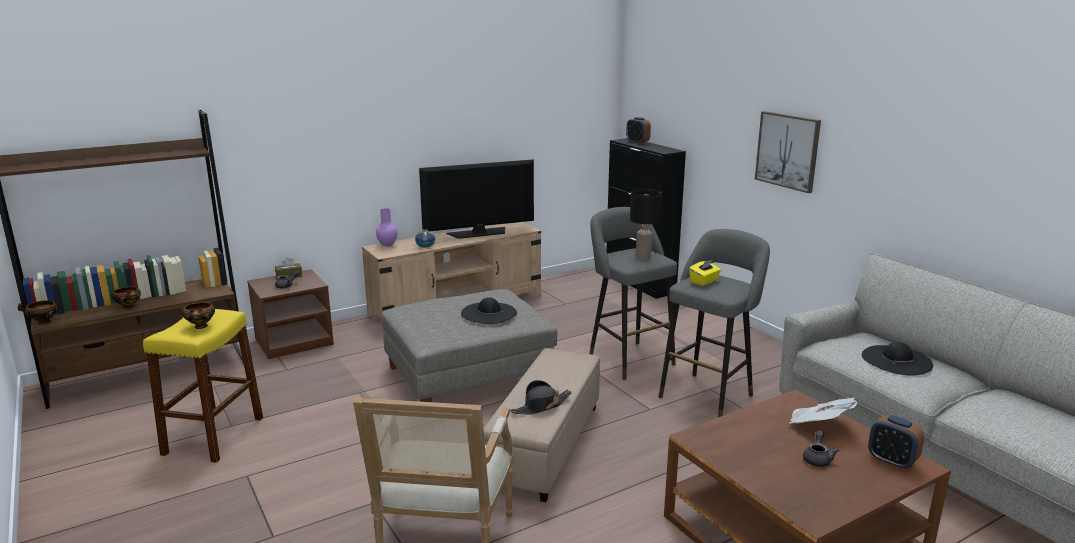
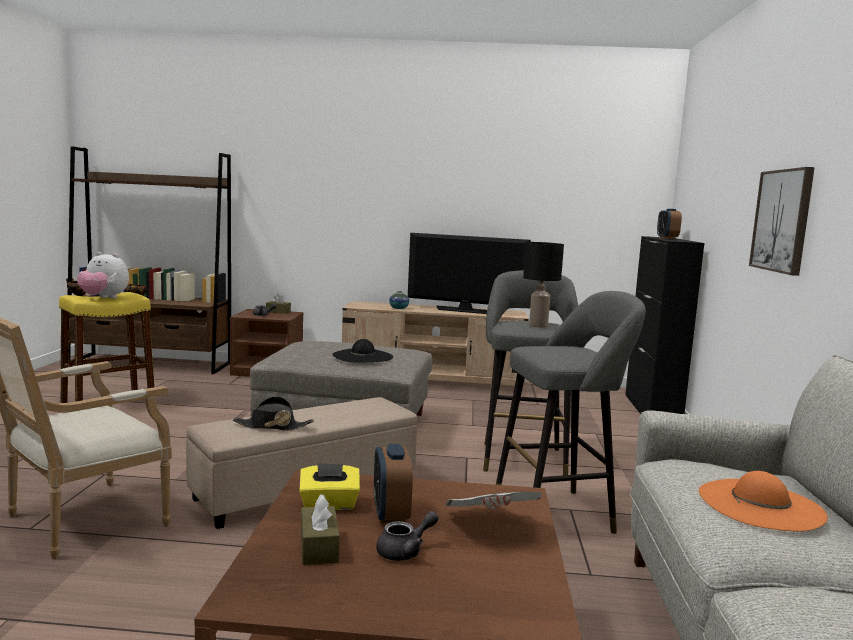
camera: 35 degrees right, 10 degrees down
bowl [182,302,215,329] -> plush toy [77,252,129,299]
purple vase [376,208,398,247] -> none
yellow tissue box [689,259,721,286] -> yellow tissue box moved to [299,463,360,510]
black hat [862,342,933,376] -> orange hat [699,471,828,531]
alarm clock [868,415,924,470] -> alarm clock moved to [374,444,413,523]
none -> brown tissue box [301,494,340,565]

